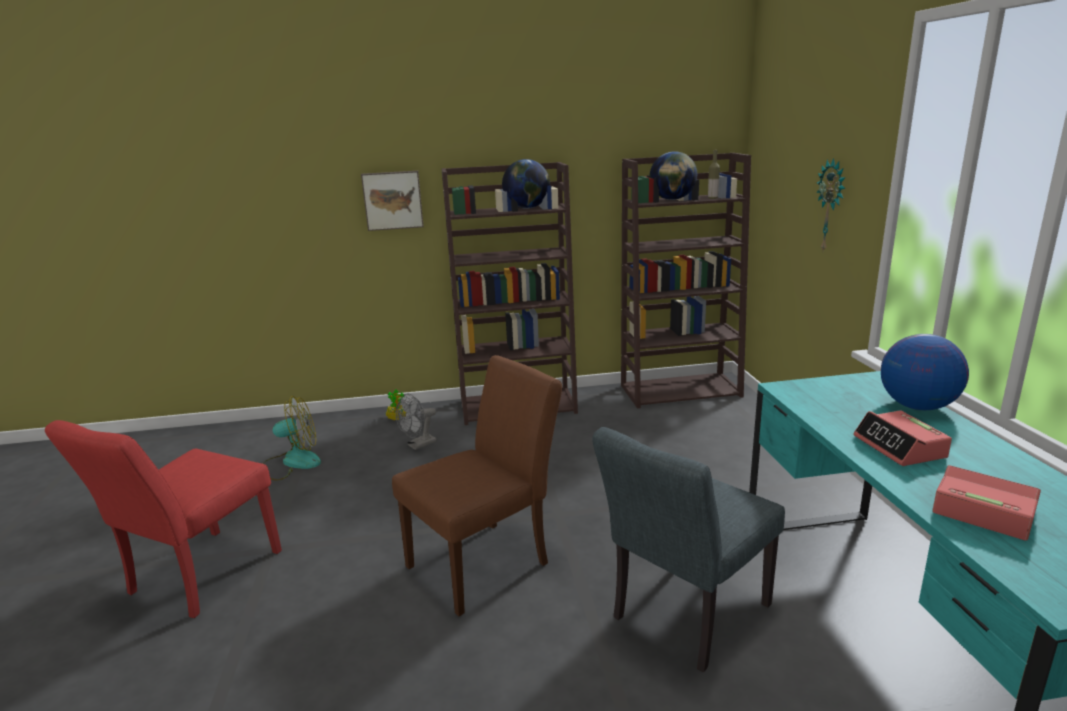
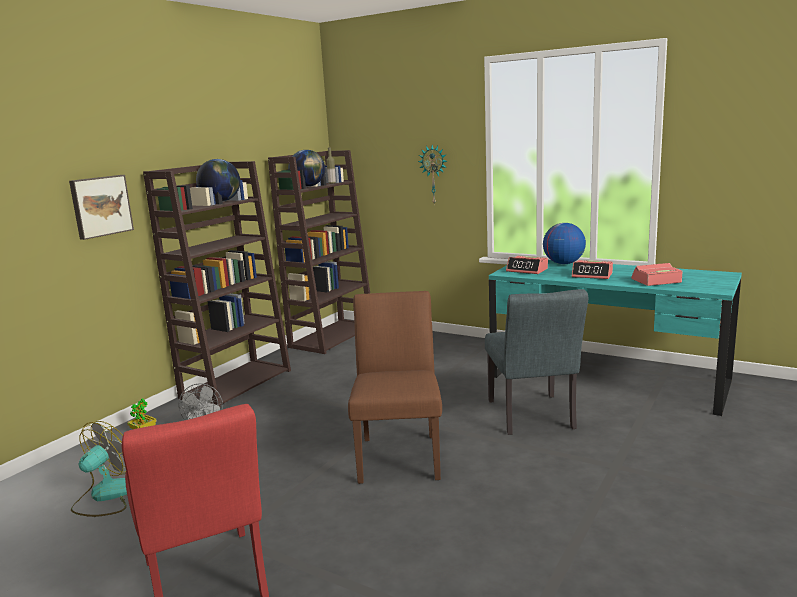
camera: 50 degrees left, 5 degrees down
none -> alarm clock [506,256,548,274]

